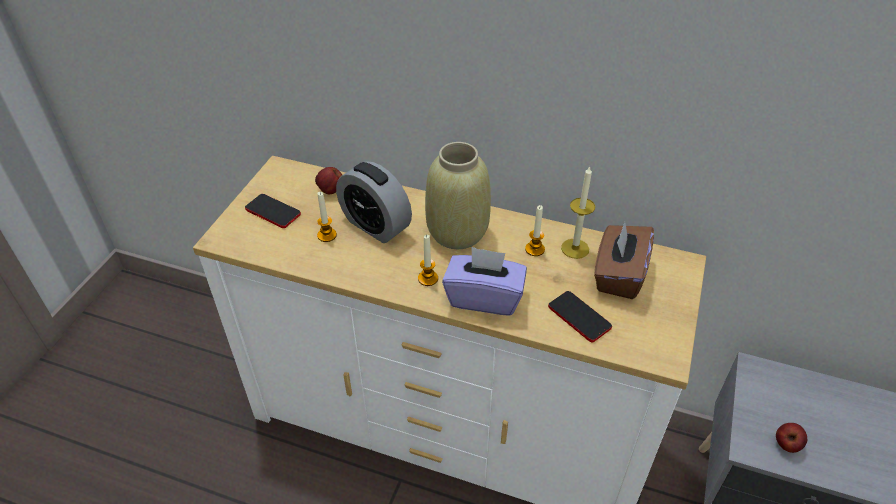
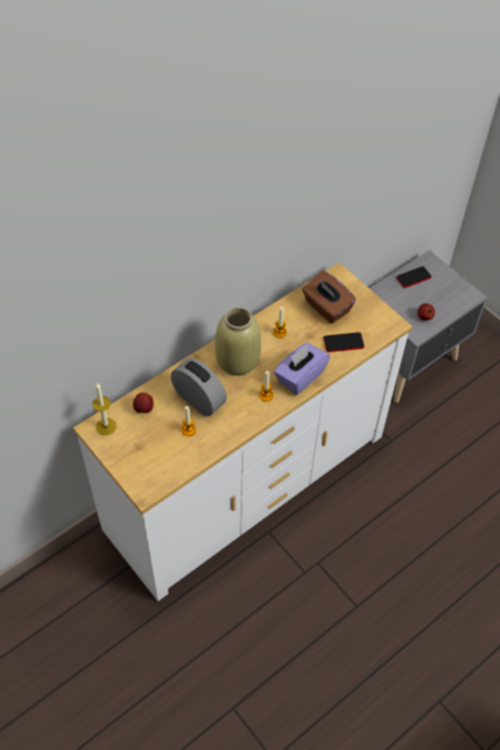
camera: 60 degrees left, 10 degrees up
phone [245,194,301,228] -> phone moved to [396,266,431,288]
alarm clock [336,161,412,243] -> alarm clock turned 120 degrees counterclockwise [171,358,227,416]
candle [561,166,595,259] -> candle moved to [92,383,116,435]

